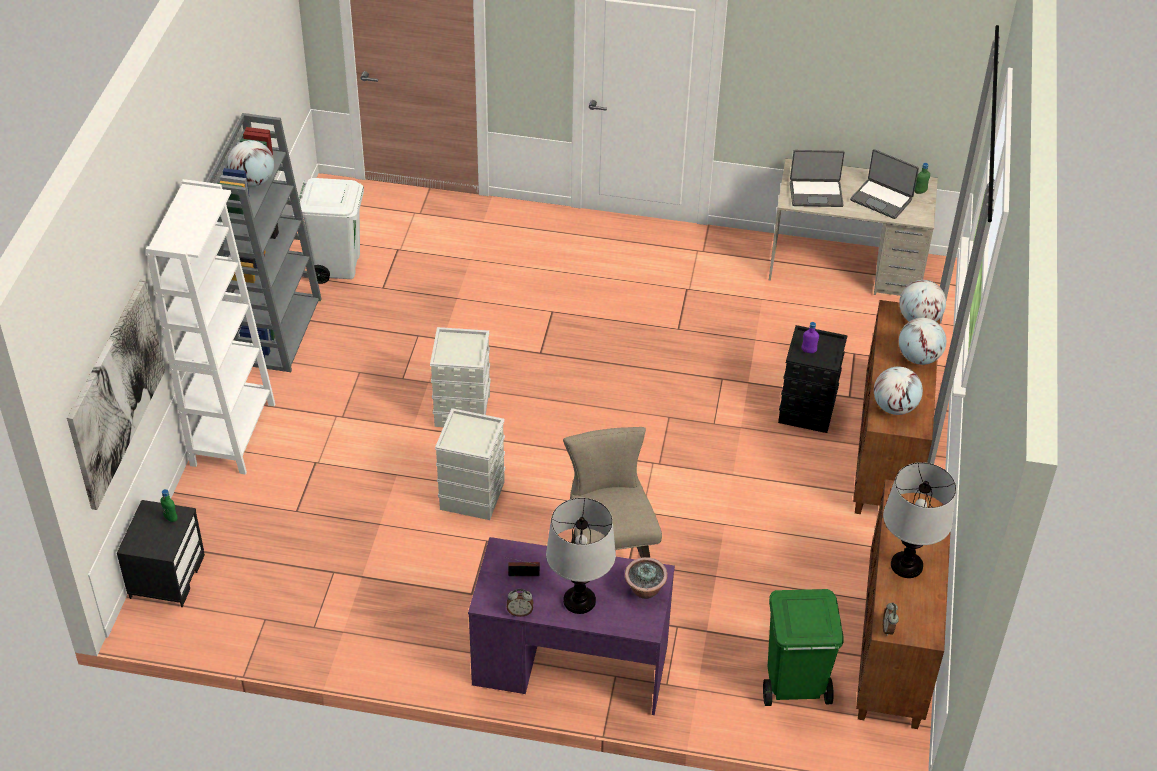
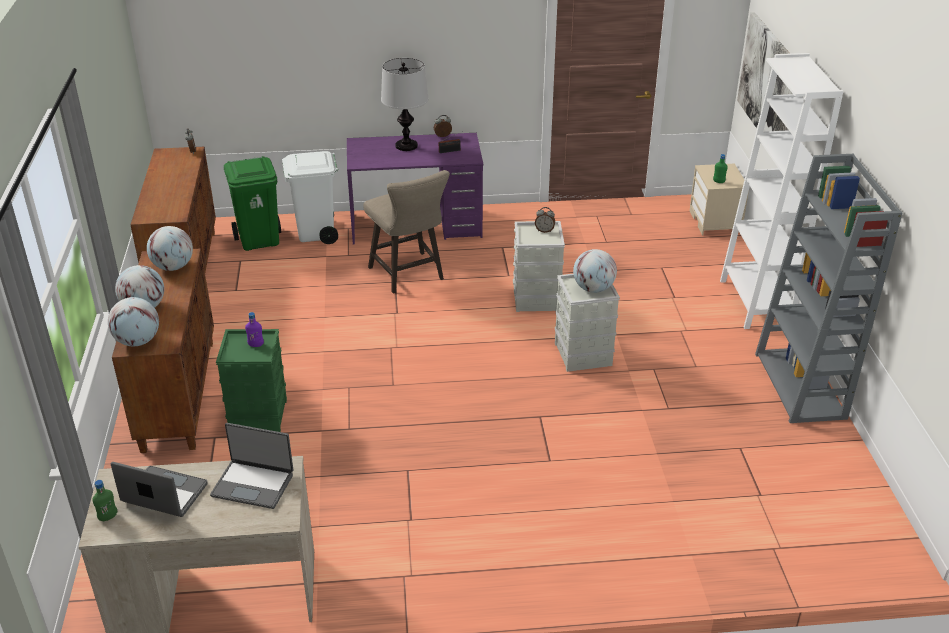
camera: 165 degrees right, 10 degrees down
black nightstand [117,500,205,607] -> beige nightstand [690,164,749,235]
globe [228,140,274,187] -> globe moved to [573,249,617,293]
white trash can [299,178,364,284] -> white trash can moved to [282,151,338,244]
potted plant [625,557,668,599] -> none
black storage box [778,325,847,433] -> green storage box [216,329,287,432]
laptop [790,150,845,207] -> laptop turned 150 degrees counterclockwise [210,423,293,509]
table lamp [883,462,956,578] -> none
none -> alarm clock [535,207,555,233]

